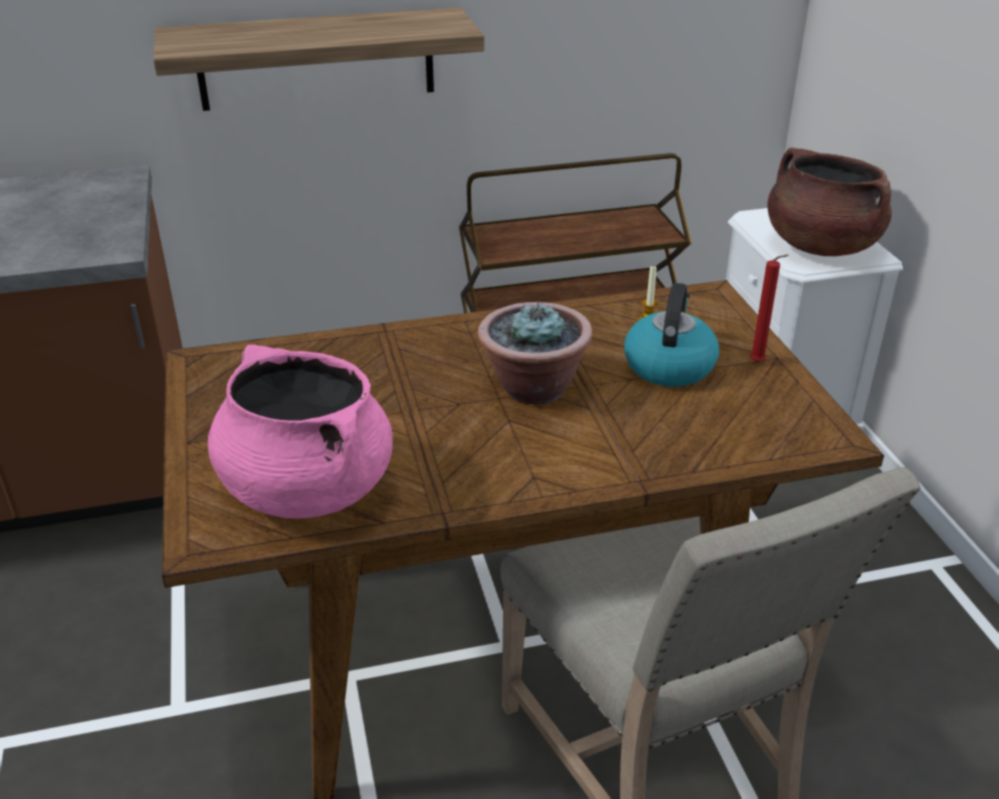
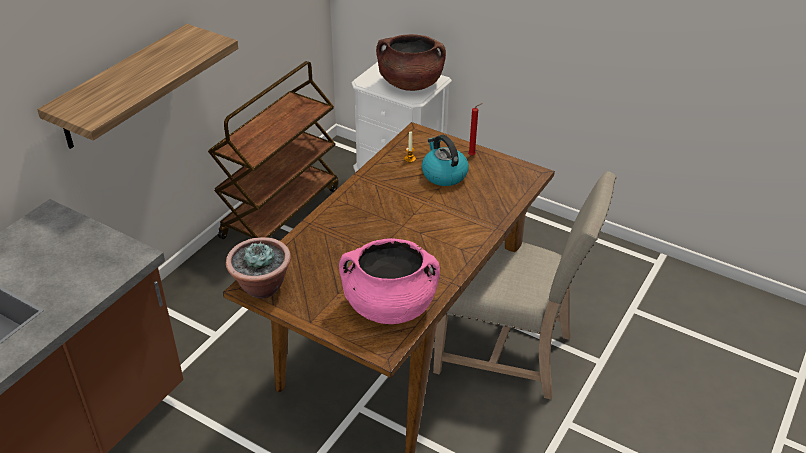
camera: 45 degrees left, 5 degrees up
potted plant [478,301,593,405] -> potted plant moved to [226,237,291,298]

